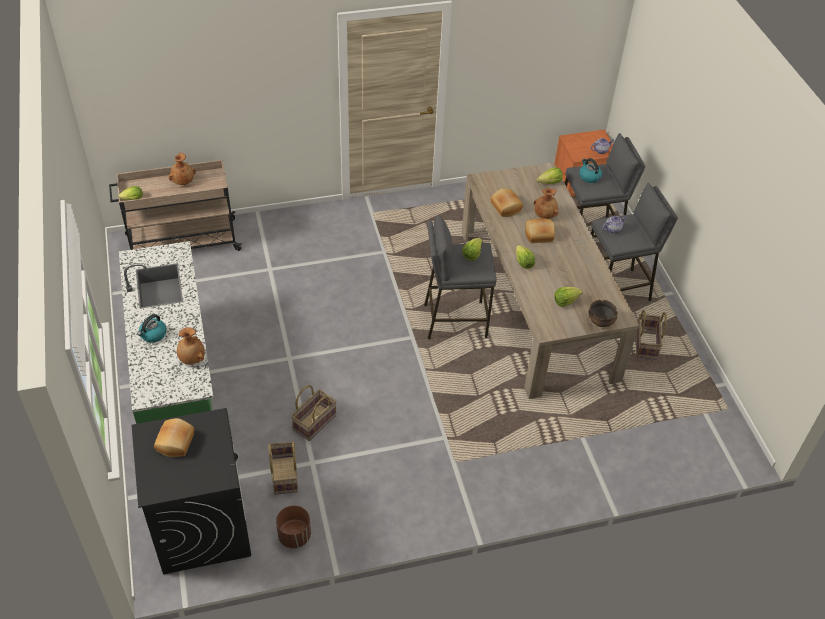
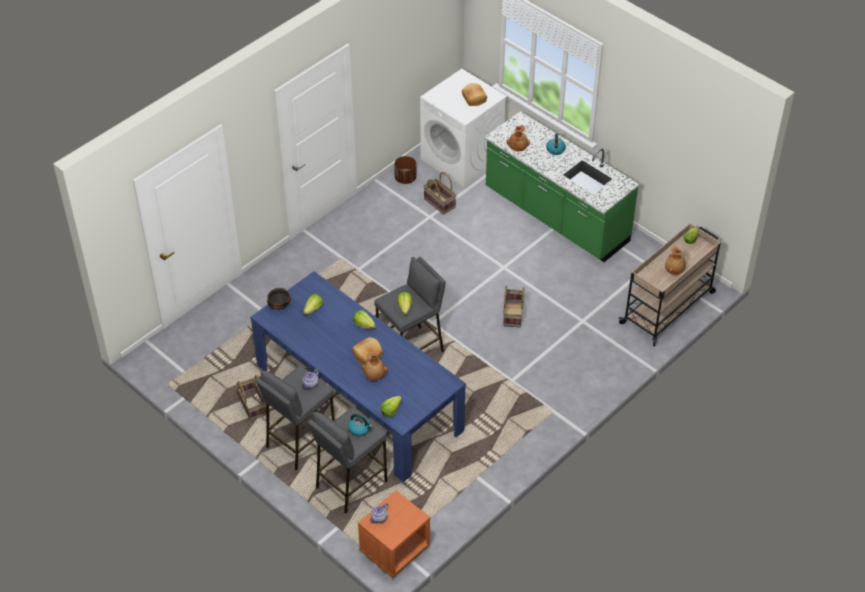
camera: 150 degrees right, 0 degrees up
black washing machine [132,408,251,574] -> white washing machine [420,69,507,189]
basket [291,385,336,441] -> basket moved to [503,286,525,328]
beige dining table [462,162,639,399] -> blue dining table [250,271,466,482]
bread [491,188,523,217] -> none

